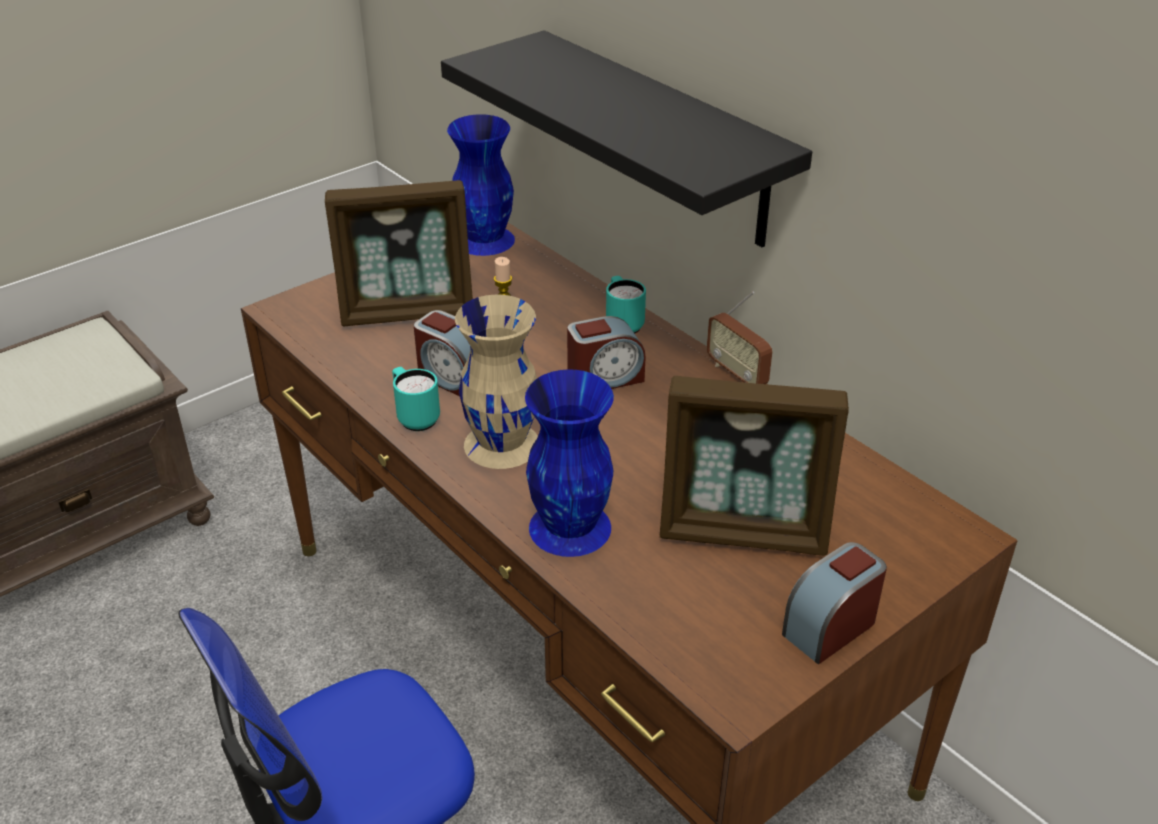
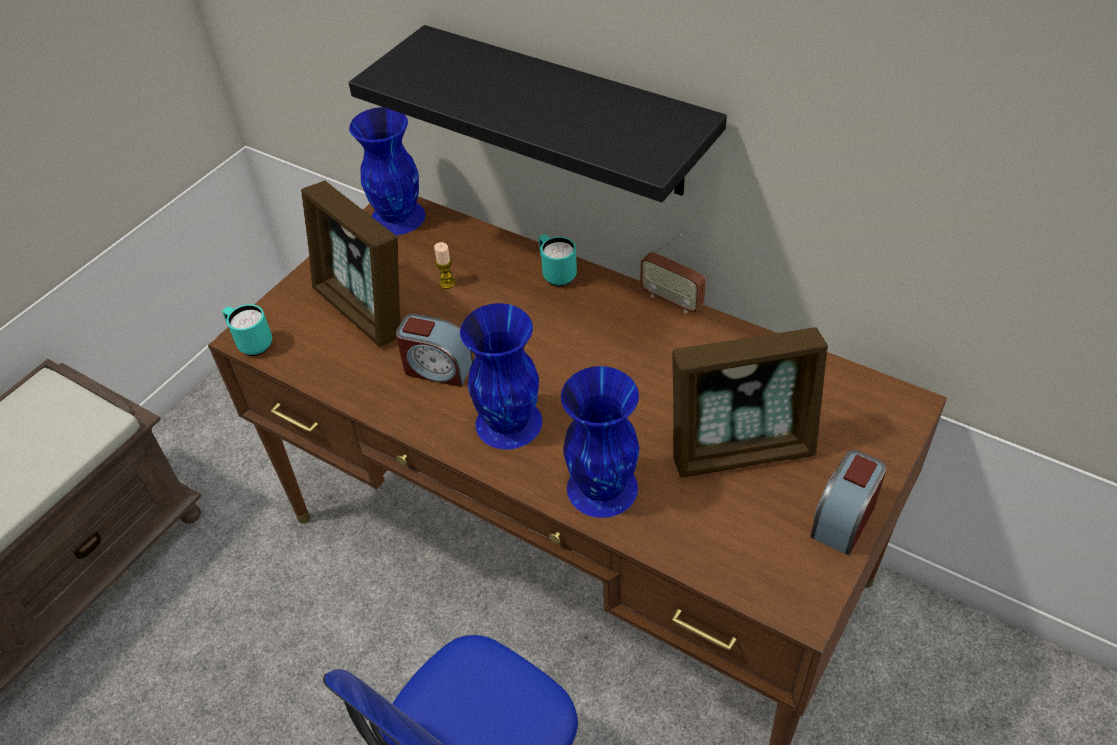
camera: 15 degrees left, 10 degrees up
picture frame [325,180,473,326] -> picture frame turned 75 degrees clockwise [301,181,401,347]
turquoise mug [392,367,440,431] -> turquoise mug moved to [222,304,272,356]
beige vase [455,295,538,469] -> blue vase [460,303,542,449]
alarm clock [567,316,646,389] -> none

